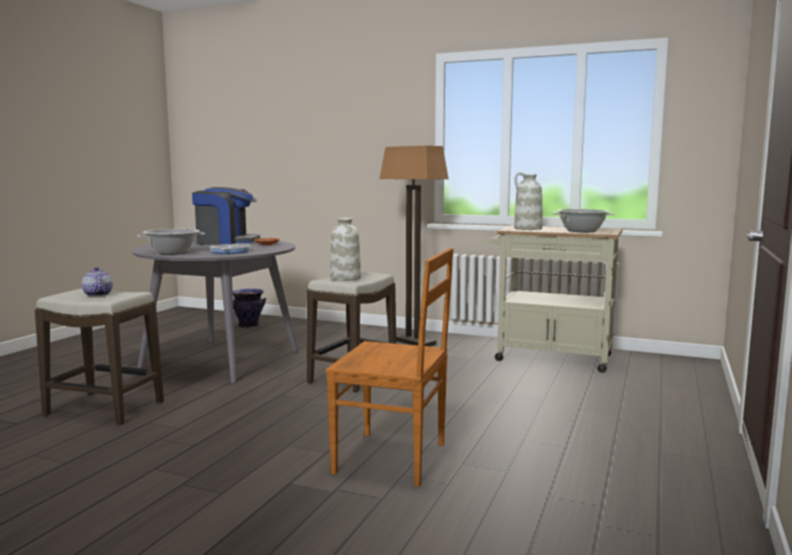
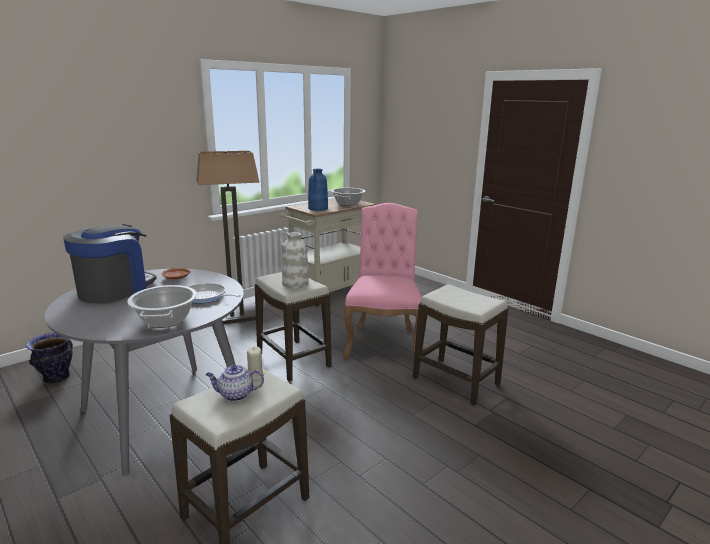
camera: 65 degrees left, 10 degrees up
brown chair [326,248,454,487] -> stool [413,284,508,406]
white vase [514,172,542,230] -> blue vase [308,169,328,211]
none -> beige candle [247,346,264,380]
none -> pink chair [344,203,422,363]

